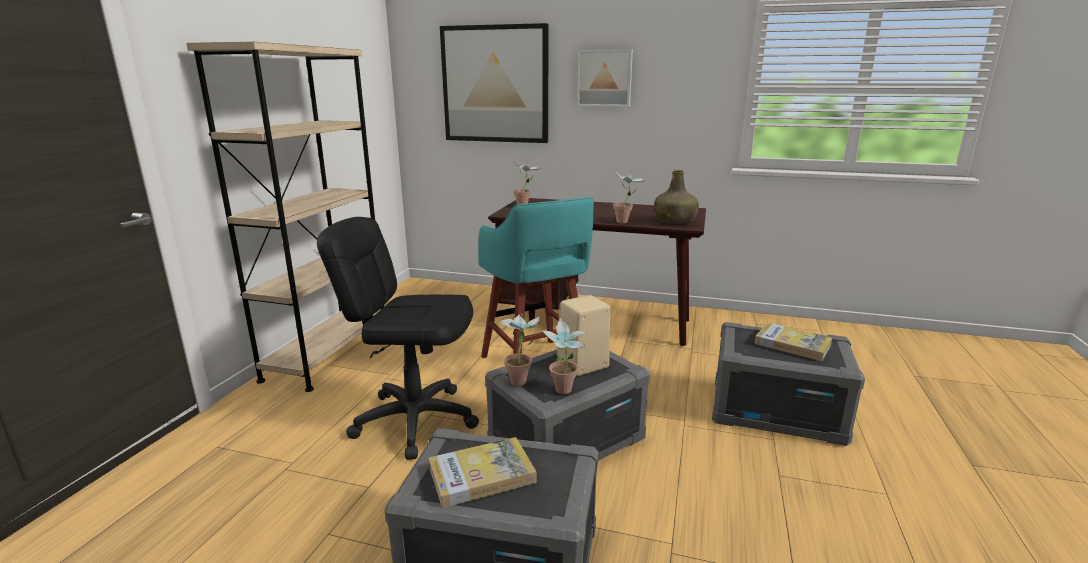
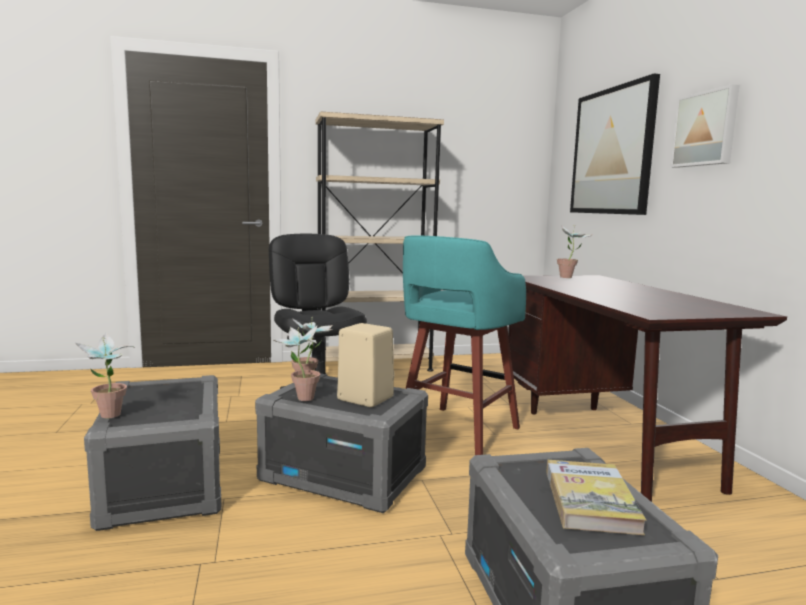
camera: 60 degrees right, 10 degrees down
book [429,437,536,508] -> none
potted plant [613,171,646,223] -> potted plant moved to [76,333,133,418]
green bottle [654,170,699,224] -> none

